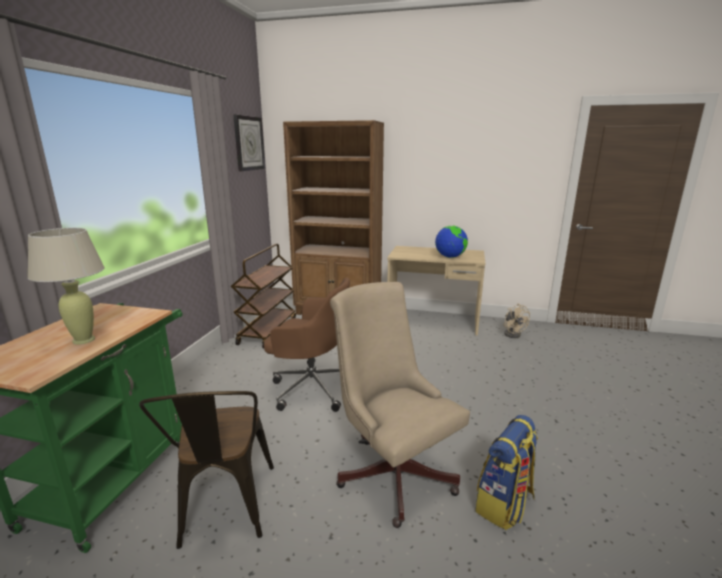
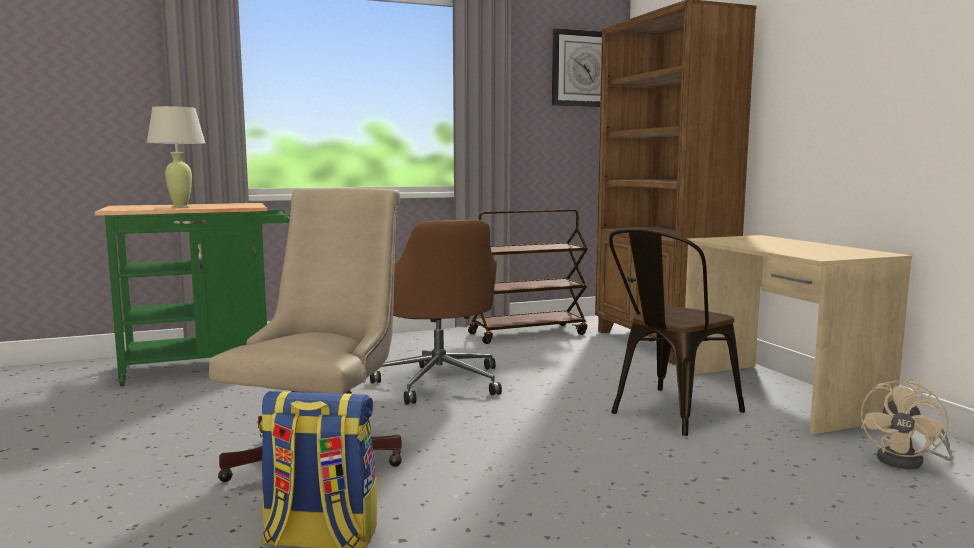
camera: 55 degrees right, 10 degrees down
brown chair [139,391,274,549] -> brown chair moved to [609,229,745,436]
globe [435,226,468,258] -> none

